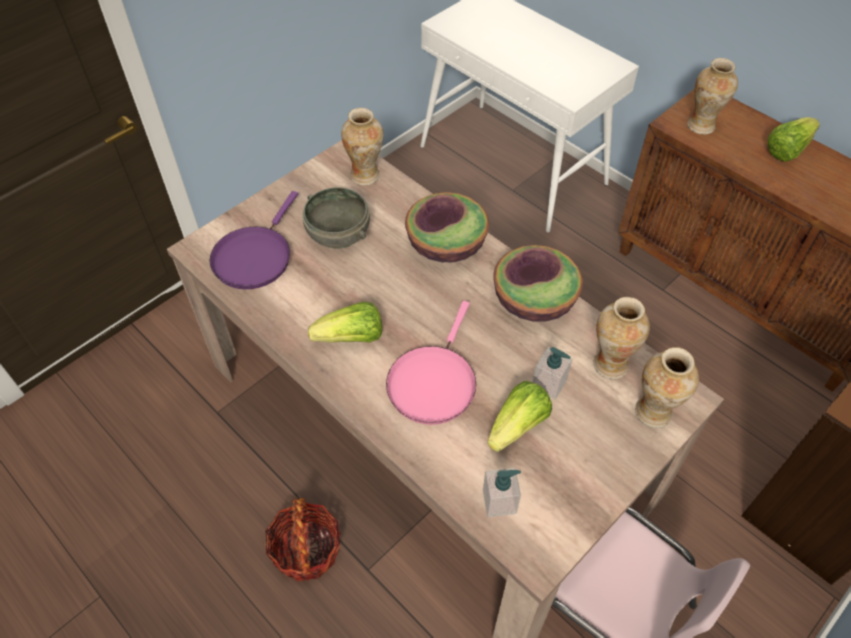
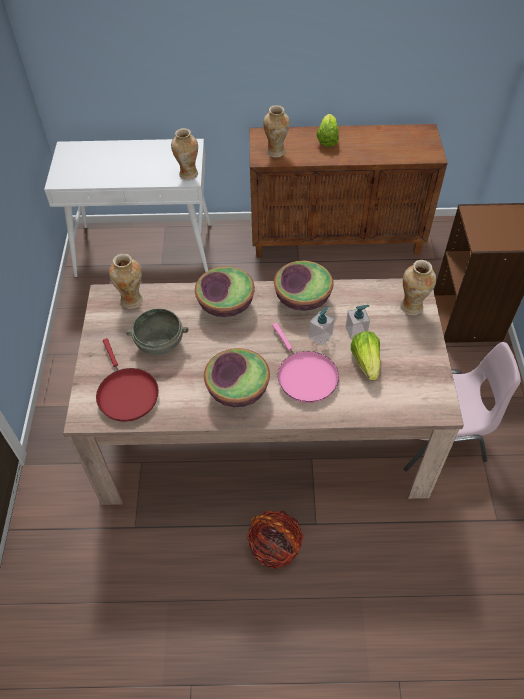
camera: 45 degrees left, 0 degrees up
purple frying pan [210,191,298,289] -> red frying pan [96,338,159,422]
lettuce [308,302,382,343] -> bowl [204,348,270,407]
soap dispenser [483,468,521,517] -> soap dispenser moved to [309,306,334,346]
vase [593,297,650,379] -> vase moved to [171,128,198,180]

